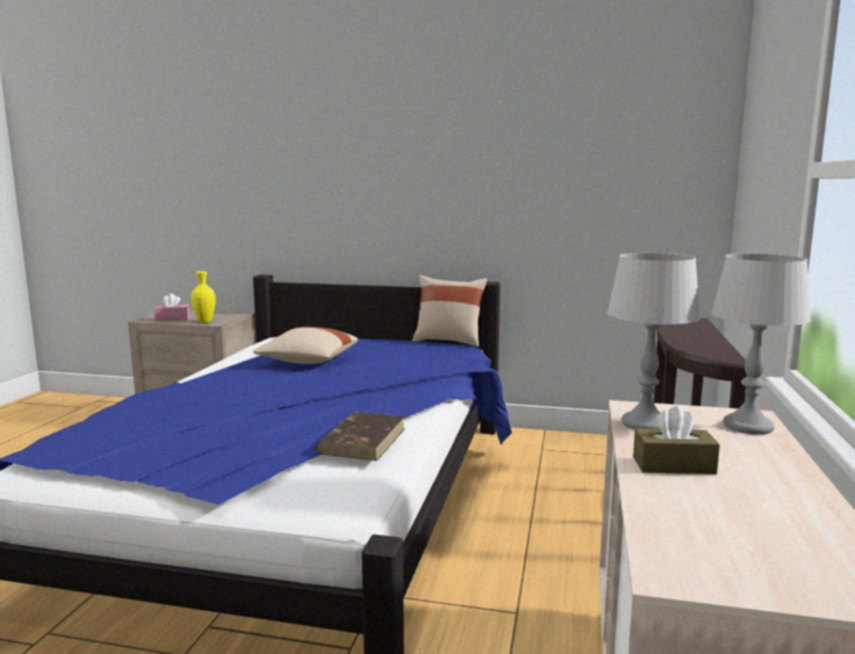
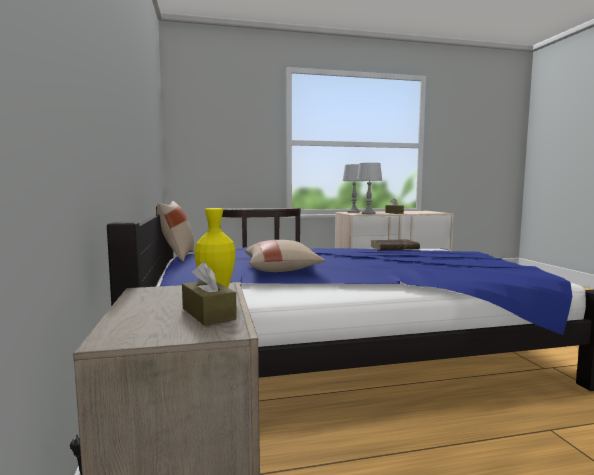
camera: 115 degrees left, 5 degrees down
pink tissue box [154,293,190,321] -> brown tissue box [182,262,237,326]

